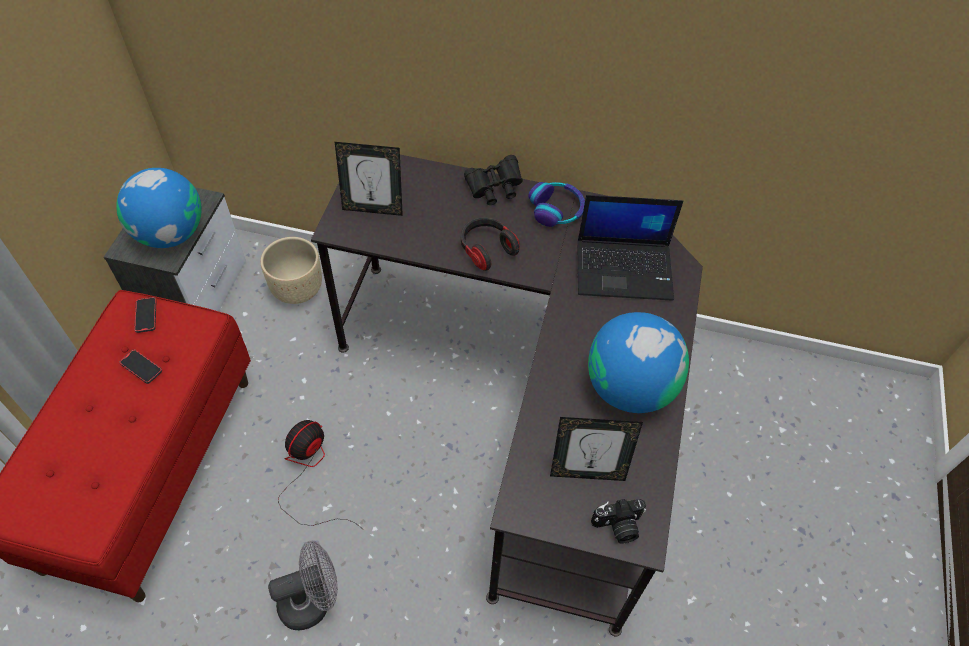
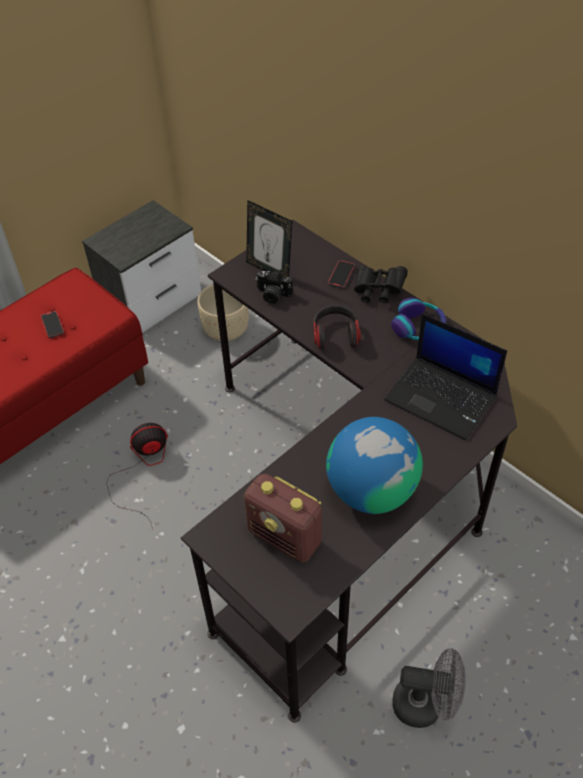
camera: 35 degrees right, 5 degrees down
globe [116,168,202,248] -> none
phone [134,297,156,333] -> phone moved to [328,260,355,288]
grey fan [268,541,338,630] -> grey fan moved to [393,648,466,728]
picture frame [550,417,643,481] -> radio [244,474,322,562]
camera [591,499,646,544] -> camera moved to [256,271,293,304]

